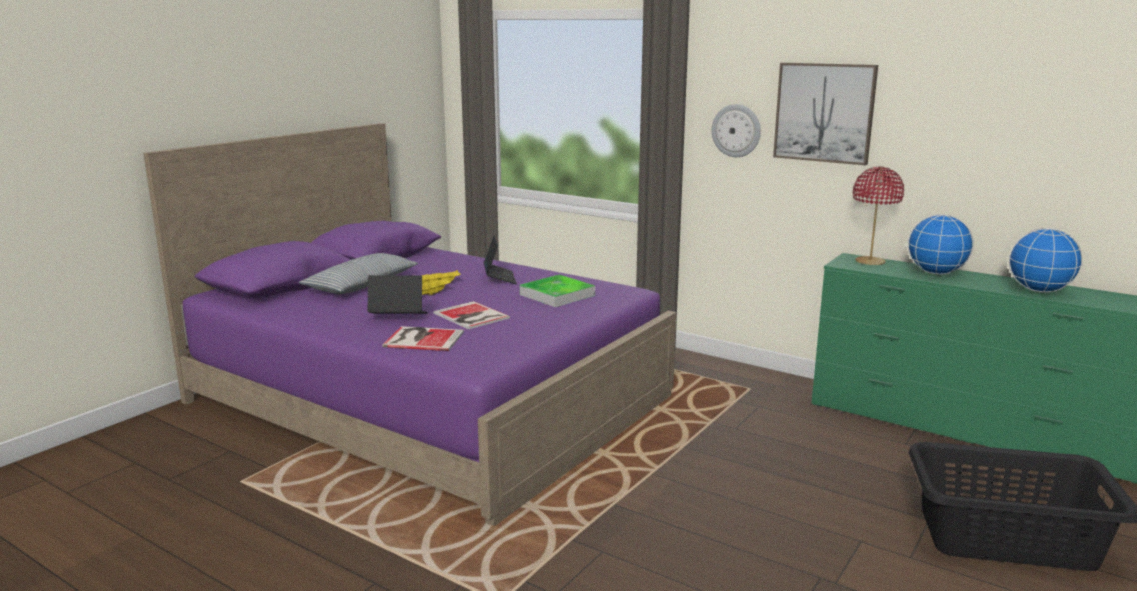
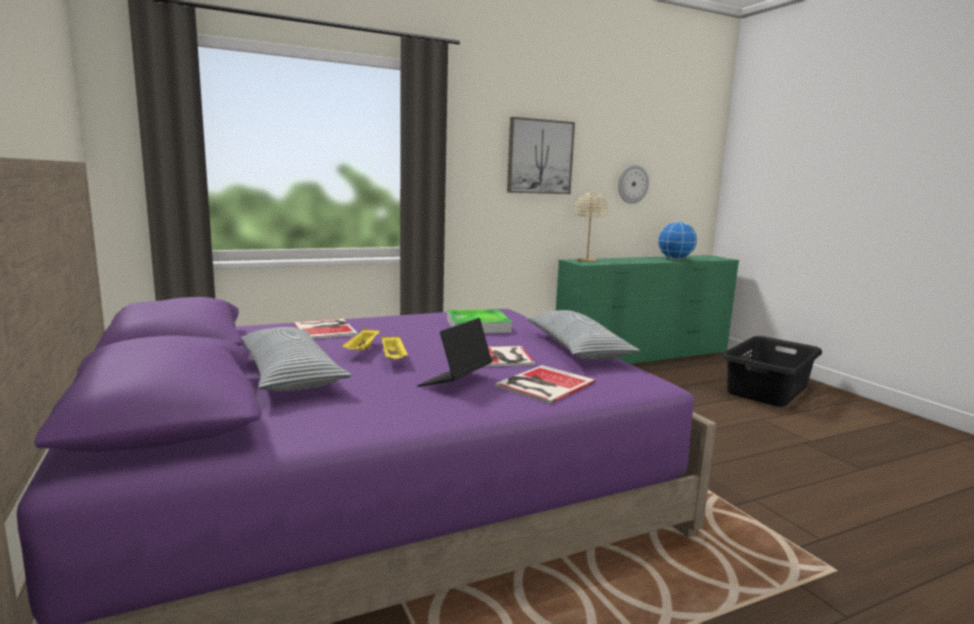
camera: 60 degrees left, 5 degrees down
laptop [484,235,517,284] -> none
wall clock [712,104,761,157] -> wall clock moved to [618,165,649,204]
red table lamp [853,167,904,265] -> beige table lamp [574,193,608,262]
globe [908,214,974,275] -> none
none -> book [293,318,358,339]
none -> pillow [525,310,640,359]

